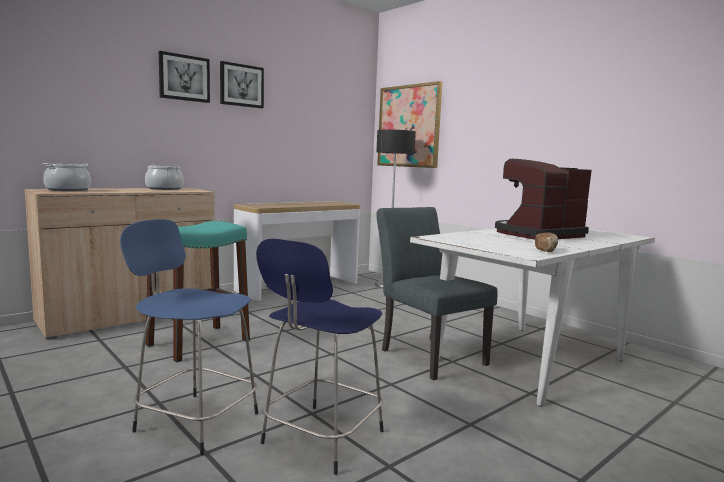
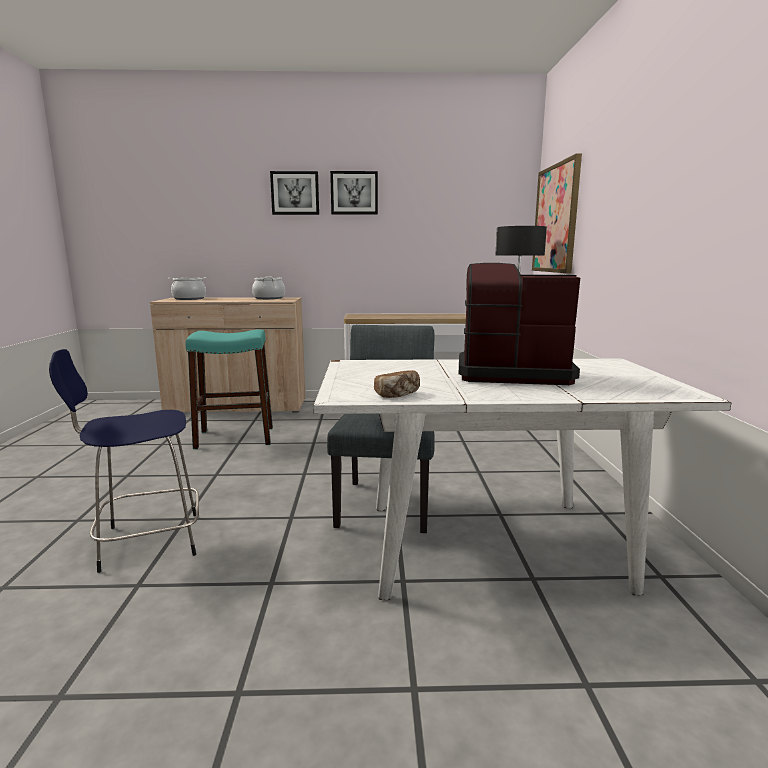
camera: 40 degrees right, 5 degrees up
blue stool [120,219,258,455] -> none

